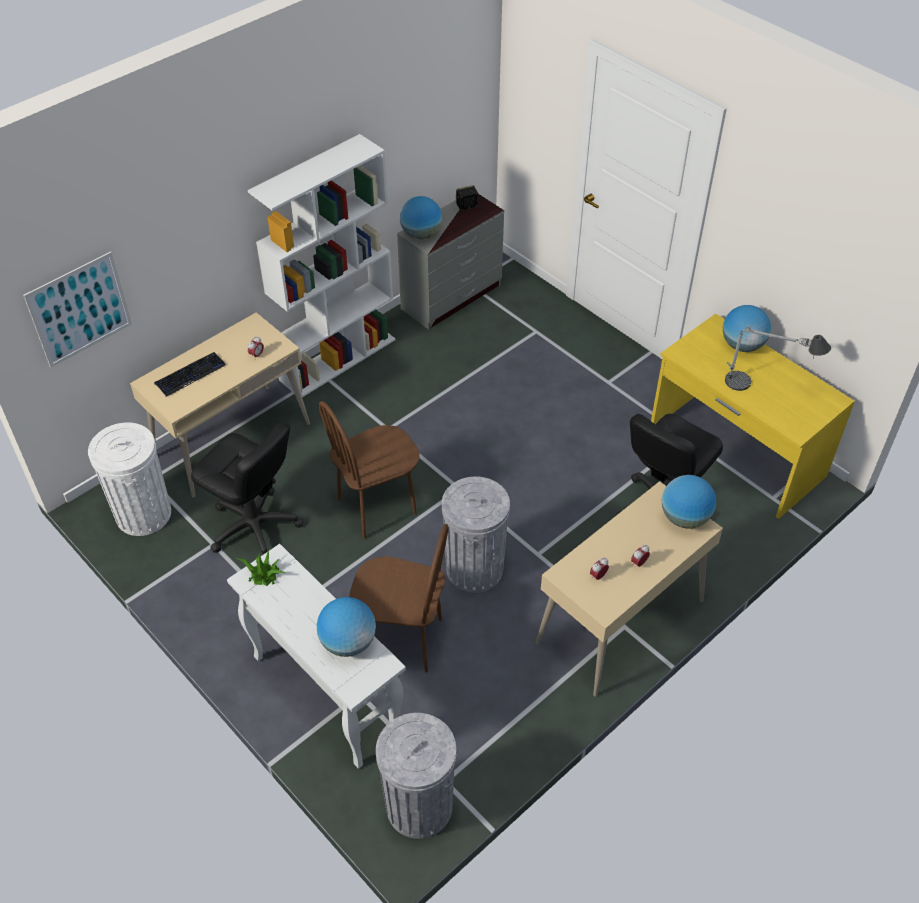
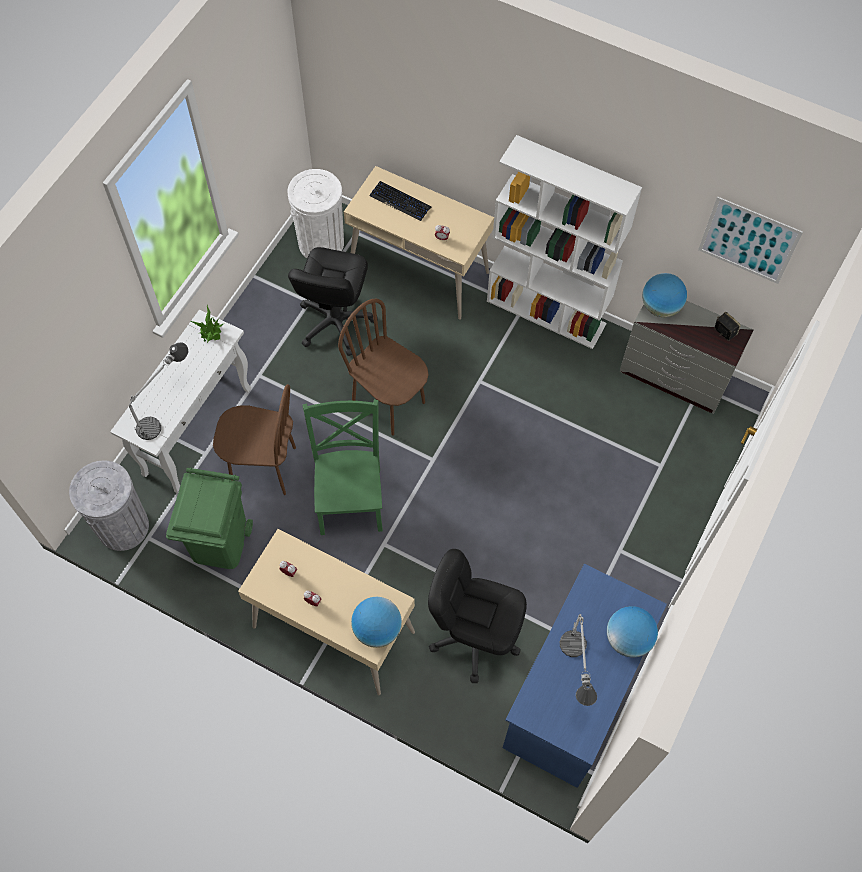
camera: 70 degrees right, 15 degrees up
picture [23,252,132,367] -> picture moved to [698,196,803,284]
globe [317,597,376,657] -> table lamp [129,342,188,440]
brown chair [349,524,449,672] -> brown chair turned 75 degrees counterclockwise [213,384,296,495]
grey trash can [442,476,510,593] -> green chair [303,400,383,535]
yellow desk [651,313,855,519] -> blue desk [503,564,667,788]
none -> green trash can [166,467,253,569]

